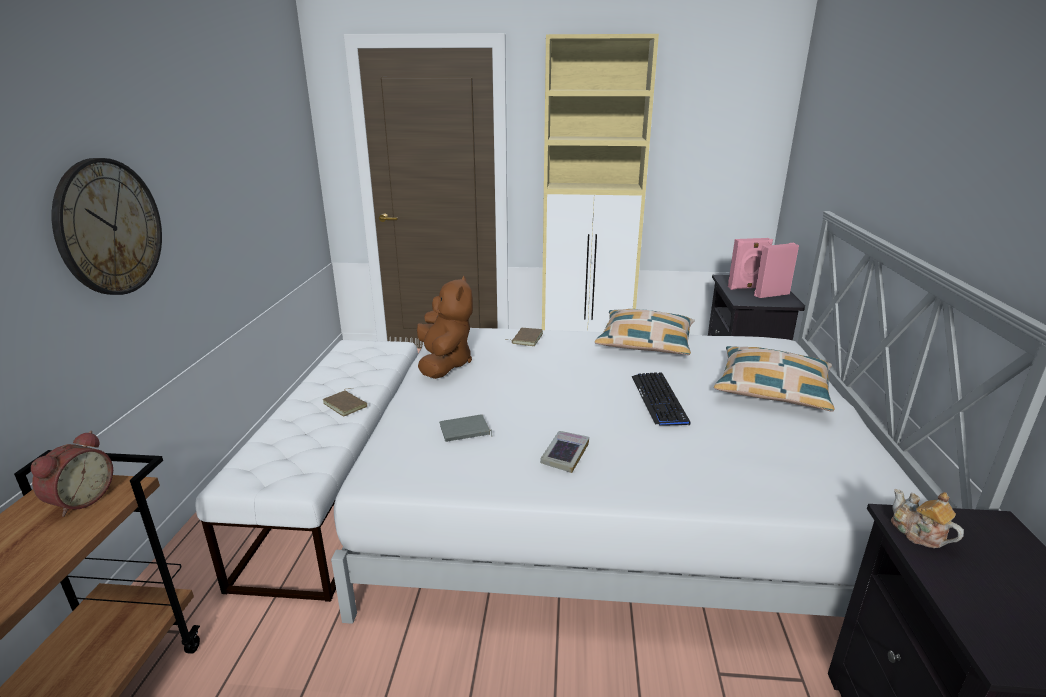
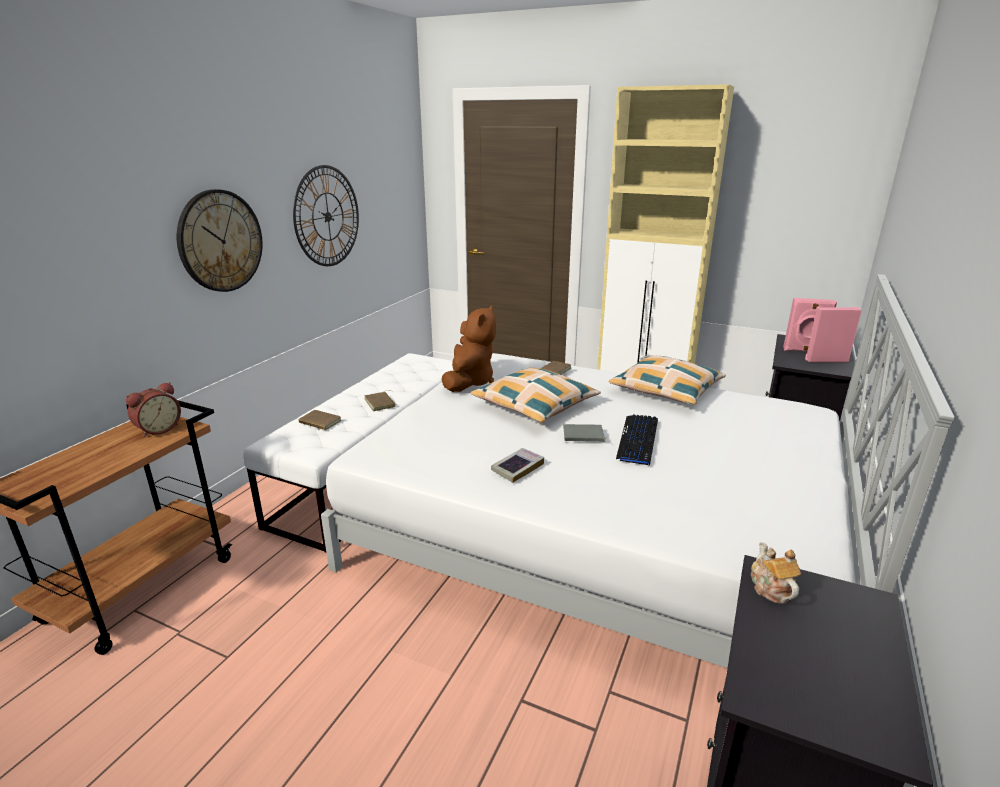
camera: 20 degrees right, 0 degrees up
grey book [439,414,492,442] -> grey book moved to [563,424,606,442]
pillow [714,346,834,412] -> pillow moved to [471,367,601,423]
none -> wall clock [293,165,359,266]
none -> brown book [298,410,342,431]

